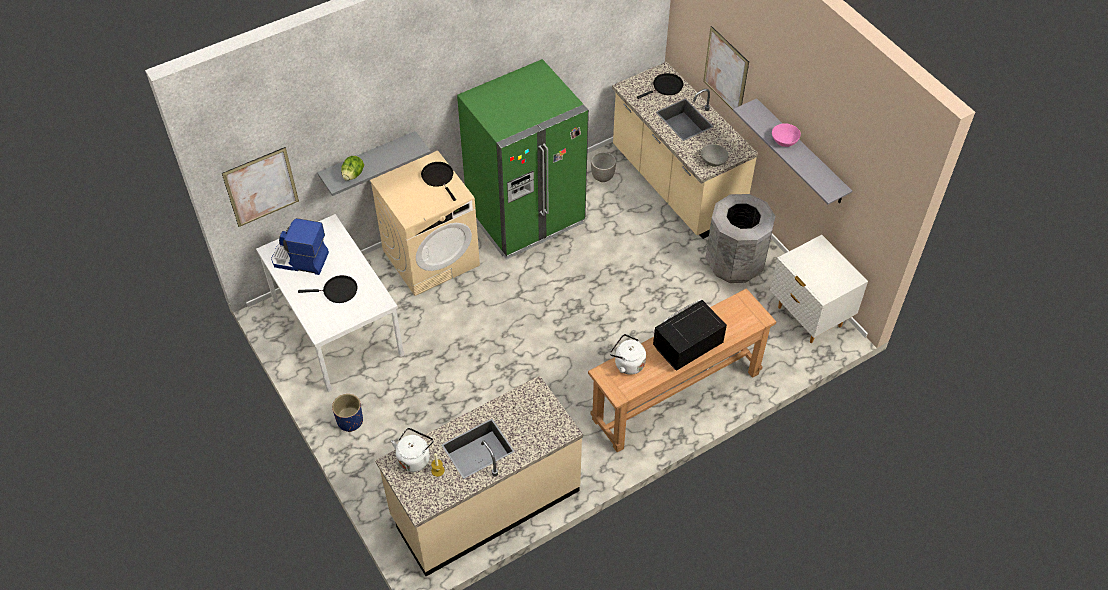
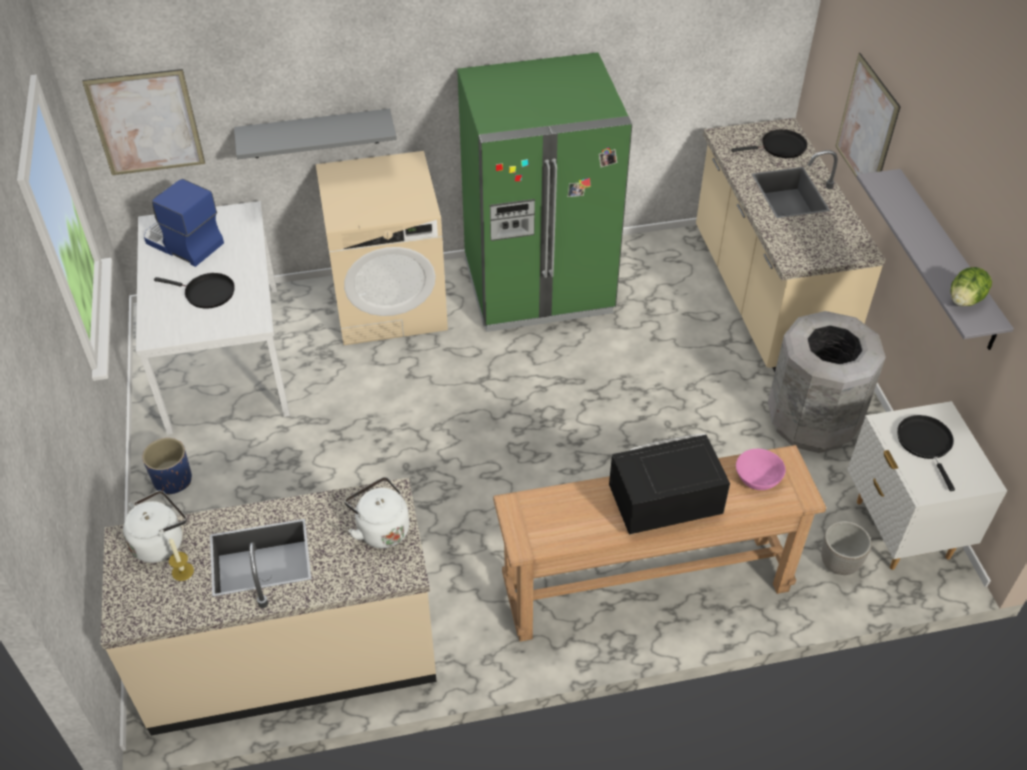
camera: 20 degrees right, 5 degrees down
lettuce [341,156,364,181] -> lettuce moved to [951,267,992,306]
black frying pan [421,162,456,201] -> black frying pan moved to [897,415,955,491]
planter [591,152,616,182] -> planter moved to [821,521,872,575]
white kettle [610,334,646,375] -> white kettle moved to [345,477,409,548]
grey bowl [701,144,729,167] -> none
pink bowl [772,123,801,147] -> pink bowl moved to [736,449,786,490]

